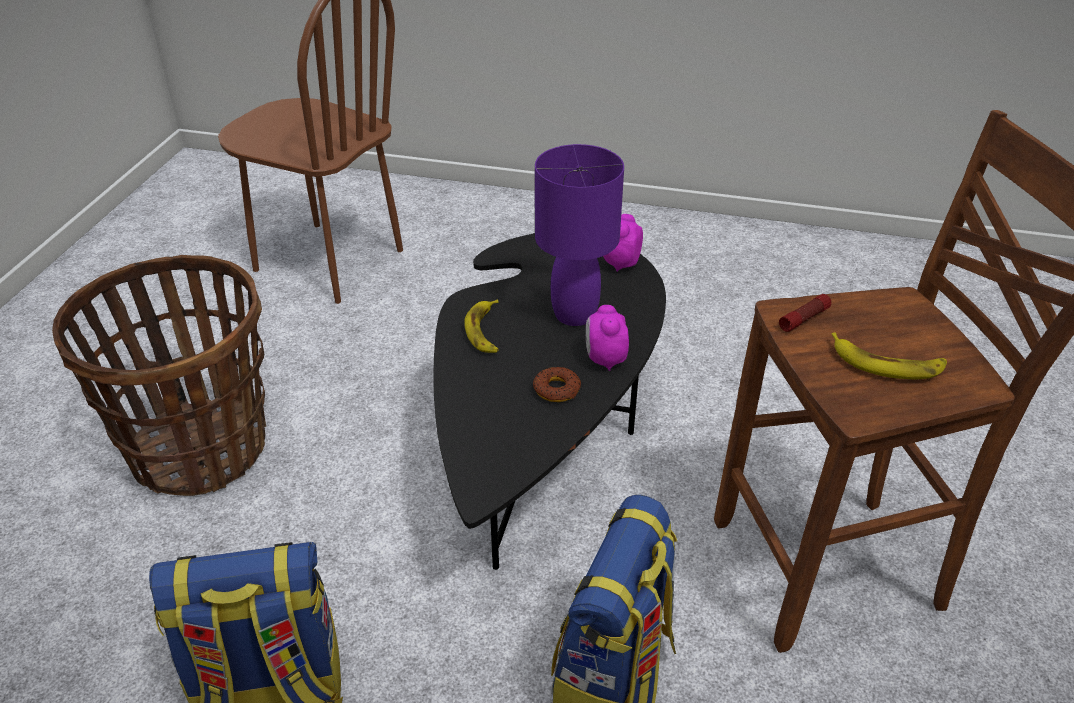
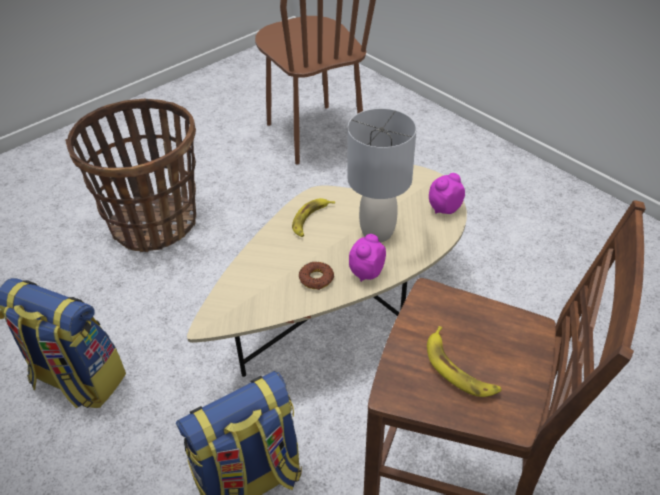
camera: 35 degrees right, 5 degrees up
black coffee table [433,233,666,570] -> beige coffee table [187,165,467,377]
purple table lamp [535,144,624,326] -> grey table lamp [347,108,417,242]
flashlight [779,294,831,332] -> none

